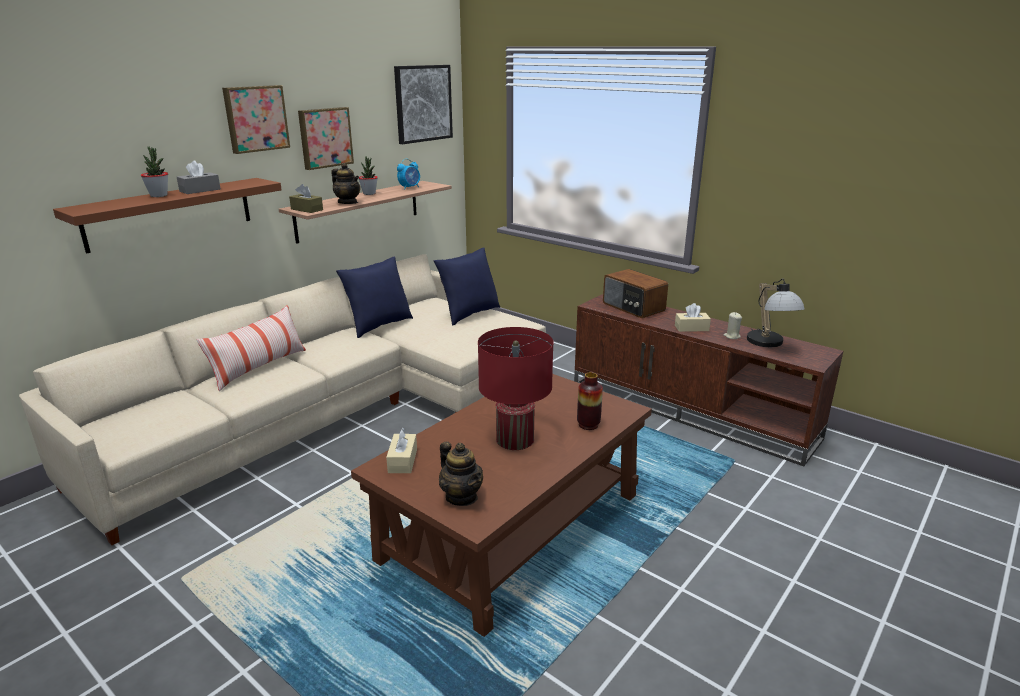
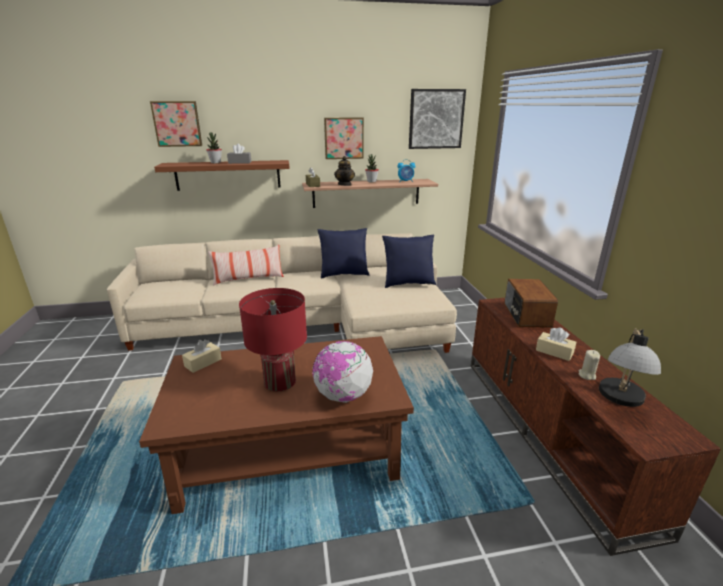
camera: 40 degrees right, 0 degrees up
picture [222,85,290,154] -> picture moved to [150,101,202,147]
teapot [439,441,483,506] -> none
vase [577,372,603,430] -> globe [313,341,373,403]

